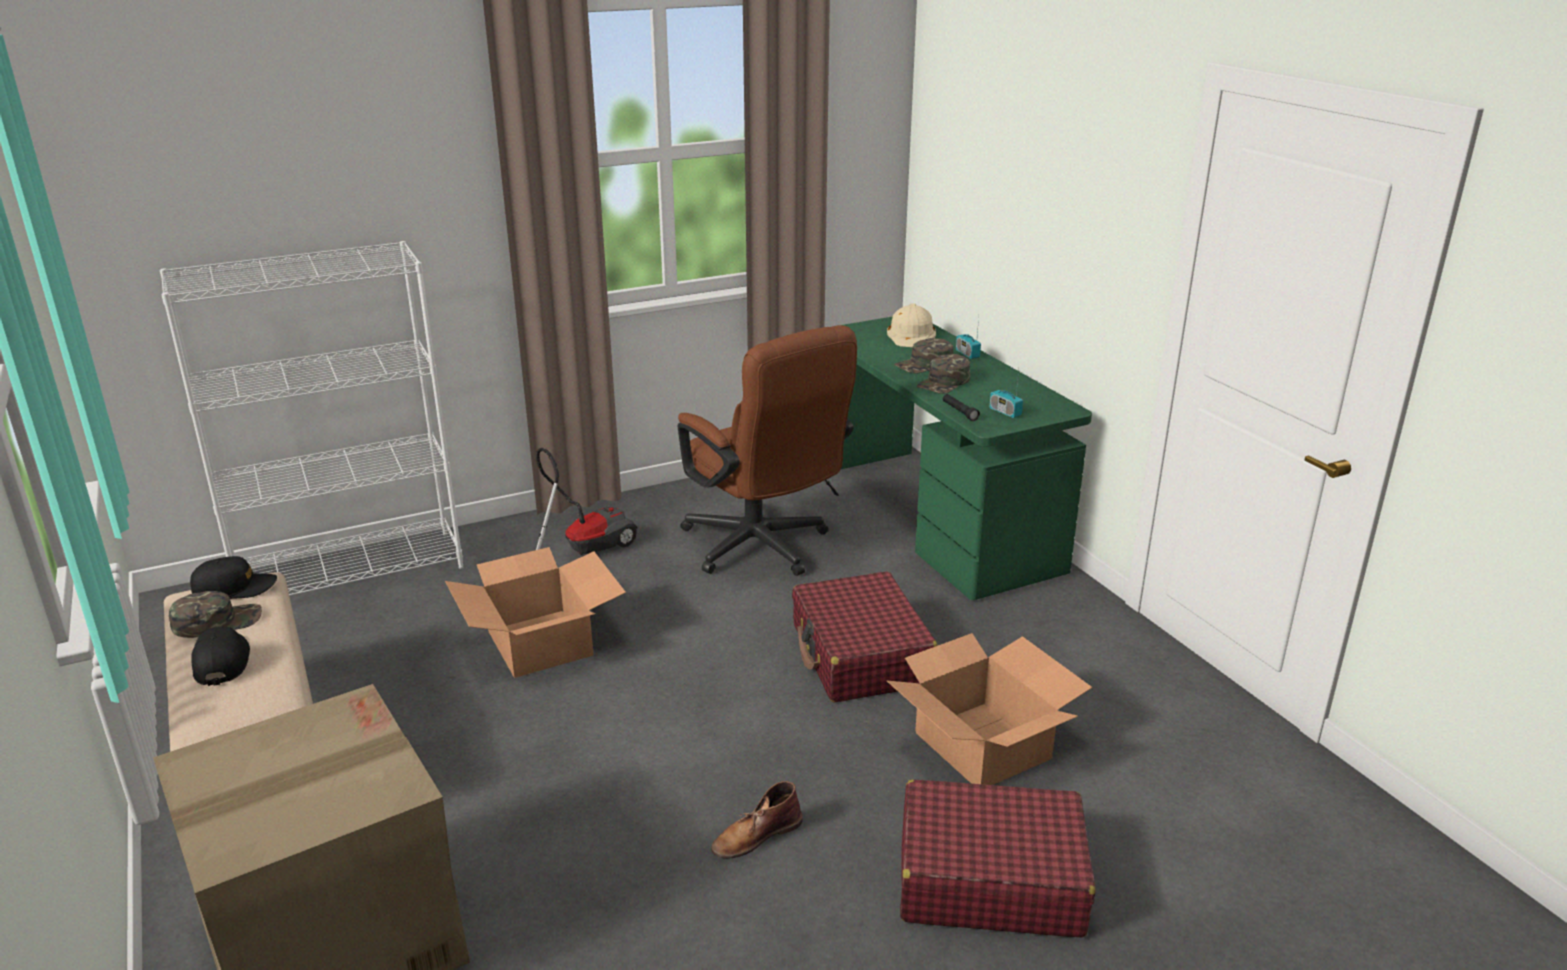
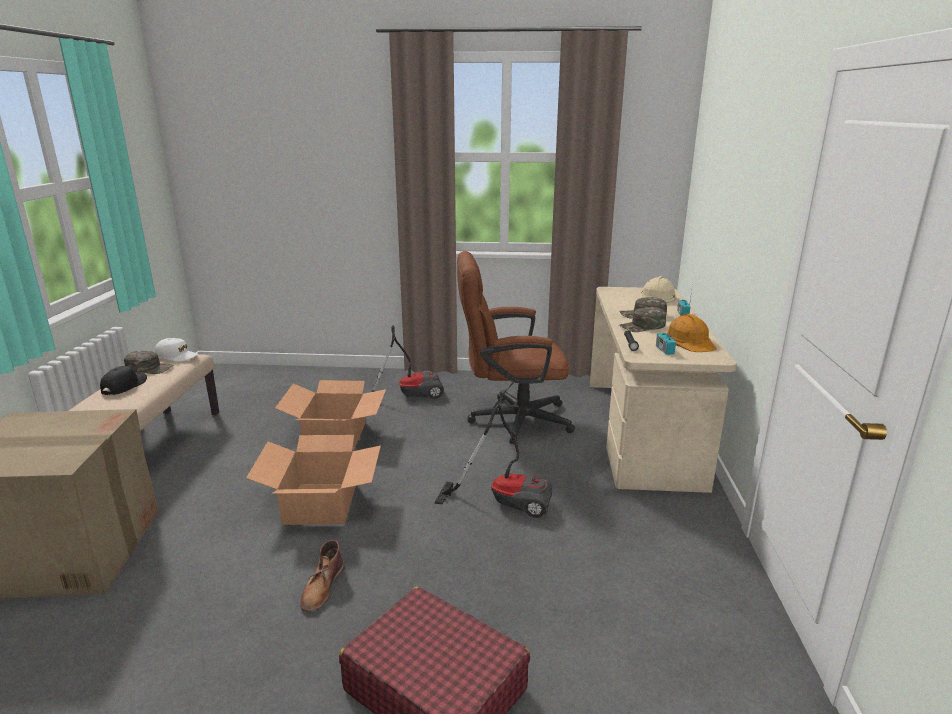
camera: 30 degrees right, 5 degrees down
white bookcase [160,241,463,595] -> none
black cap [190,556,277,599] -> white cap [155,338,198,362]
brown office chair [677,325,857,576] -> brown office chair turned 90 degrees clockwise [457,251,575,444]
brown boot [711,781,803,859] -> brown boot turned 75 degrees counterclockwise [300,540,344,612]
red suitcase [792,572,938,702] -> vacuum cleaner [435,404,552,518]
green desk [841,317,1092,600] -> beige desk [590,287,737,493]
cardboard box [886,633,1092,785] -> cardboard box moved to [246,435,381,525]
none -> orange hard hat [667,314,717,352]

